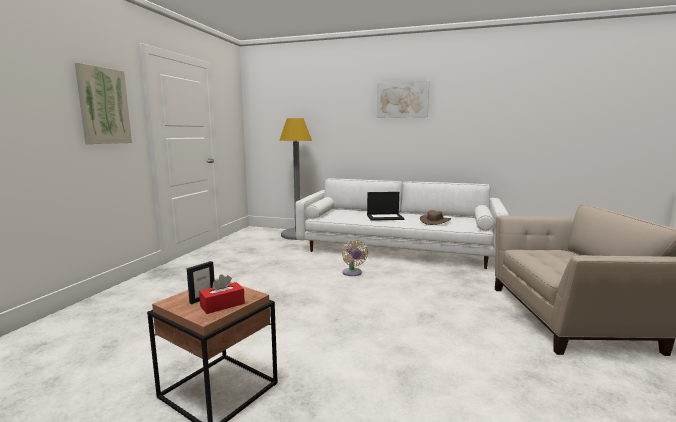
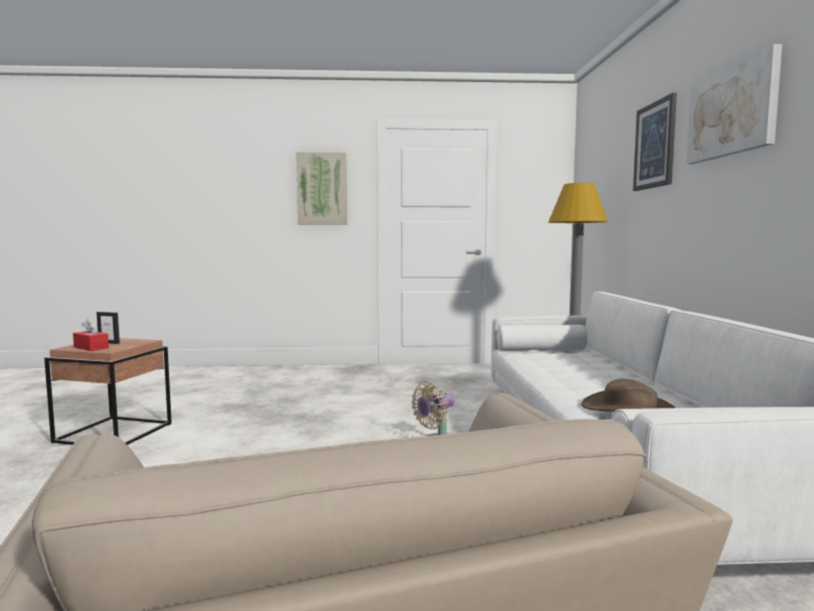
camera: 70 degrees right, 5 degrees down
laptop [367,192,405,221] -> none
none -> picture [633,93,677,191]

